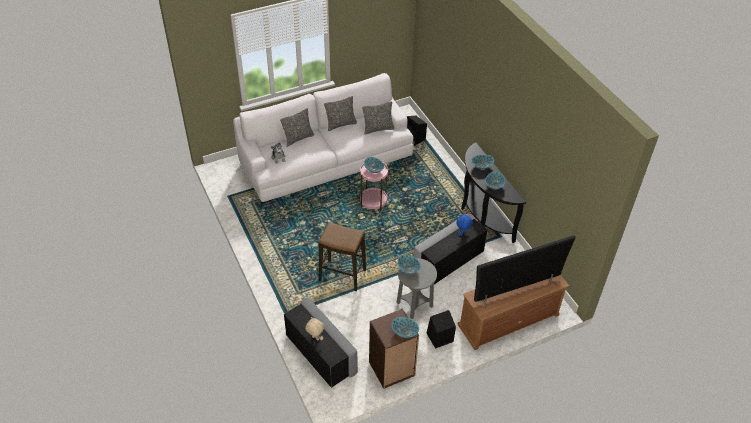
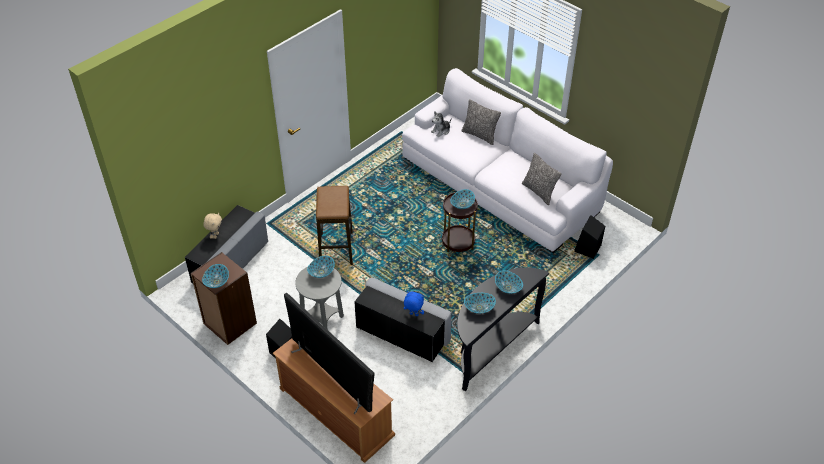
camera: 70 degrees right, 0 degrees up
pillow [324,96,357,131] -> none
pink side table [360,162,388,211] -> brown side table [442,192,478,252]

